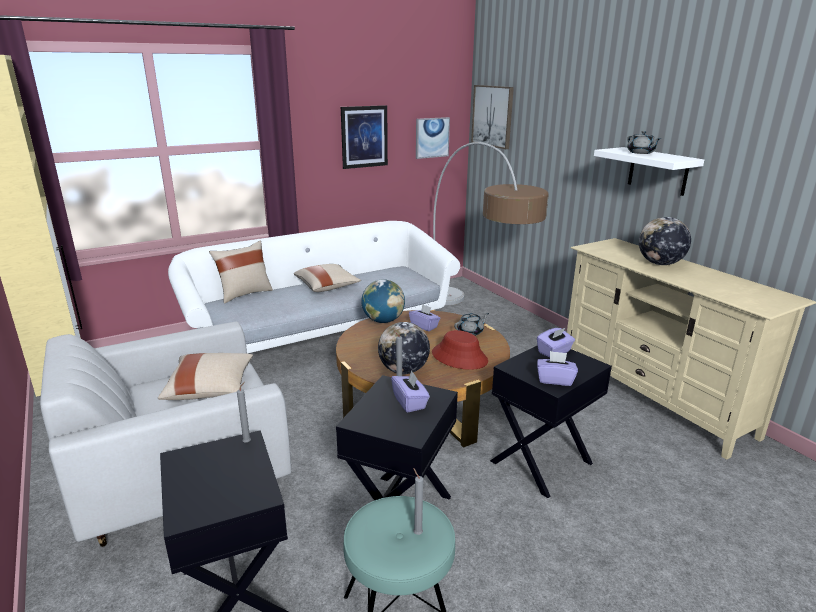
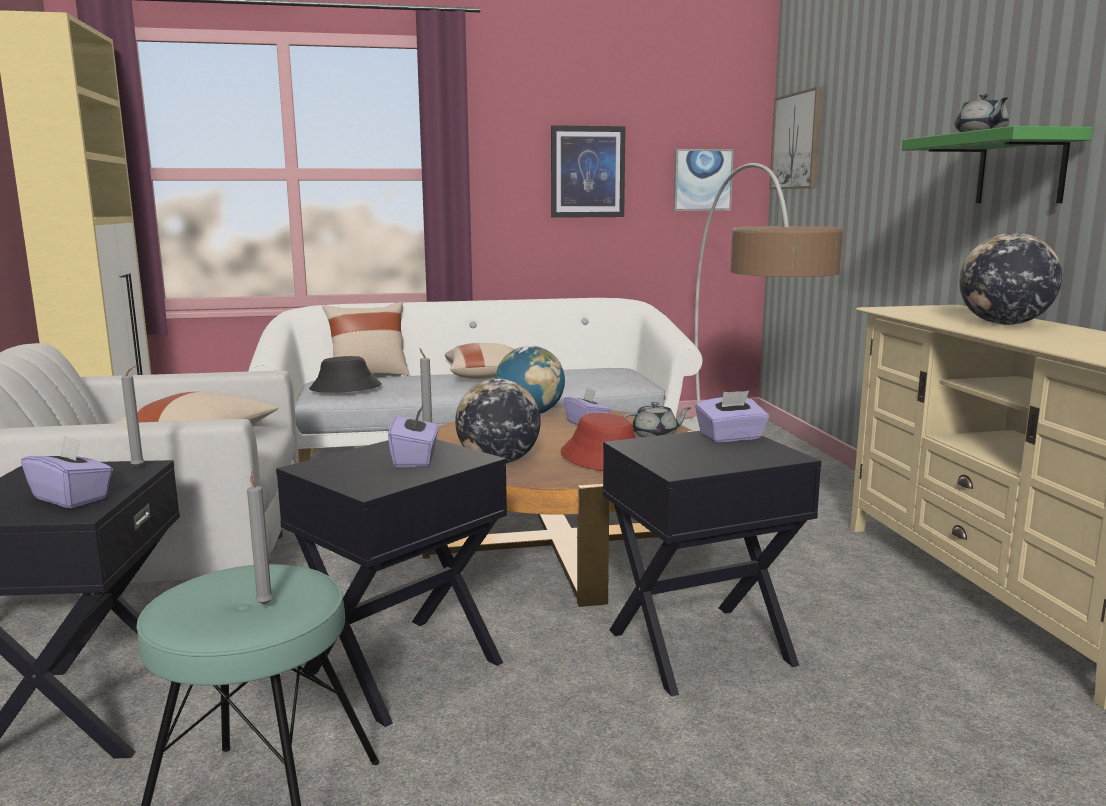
camera: 20 degrees right, 10 degrees down
purple tissue box [537,351,578,386] -> purple tissue box moved to [21,435,113,509]
white shelf [594,147,704,196] -> green shelf [902,126,1093,203]
none -> black hat [309,356,382,393]

